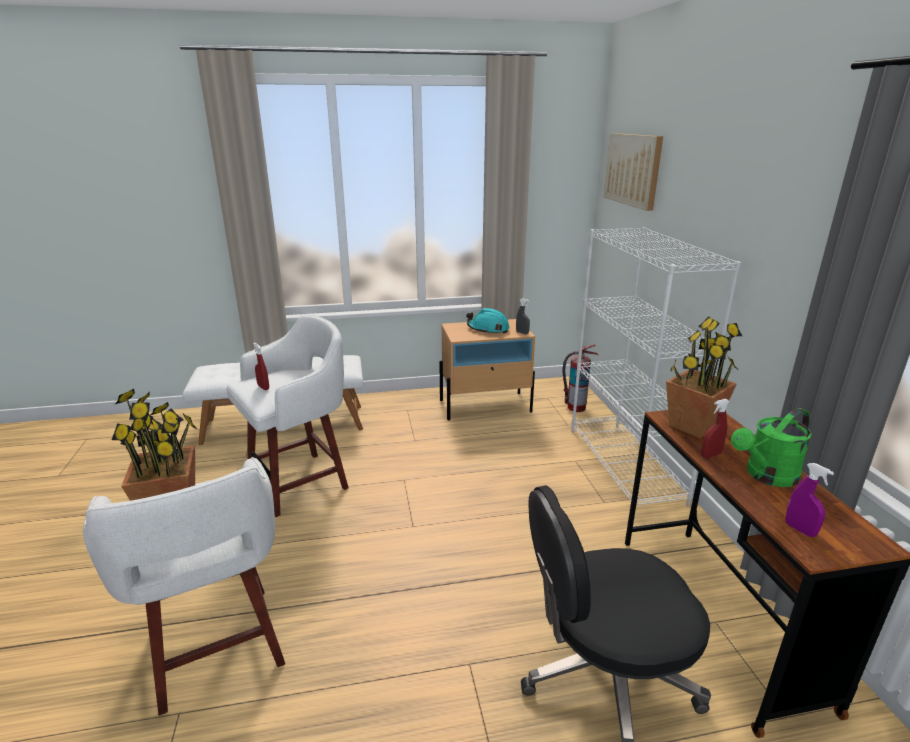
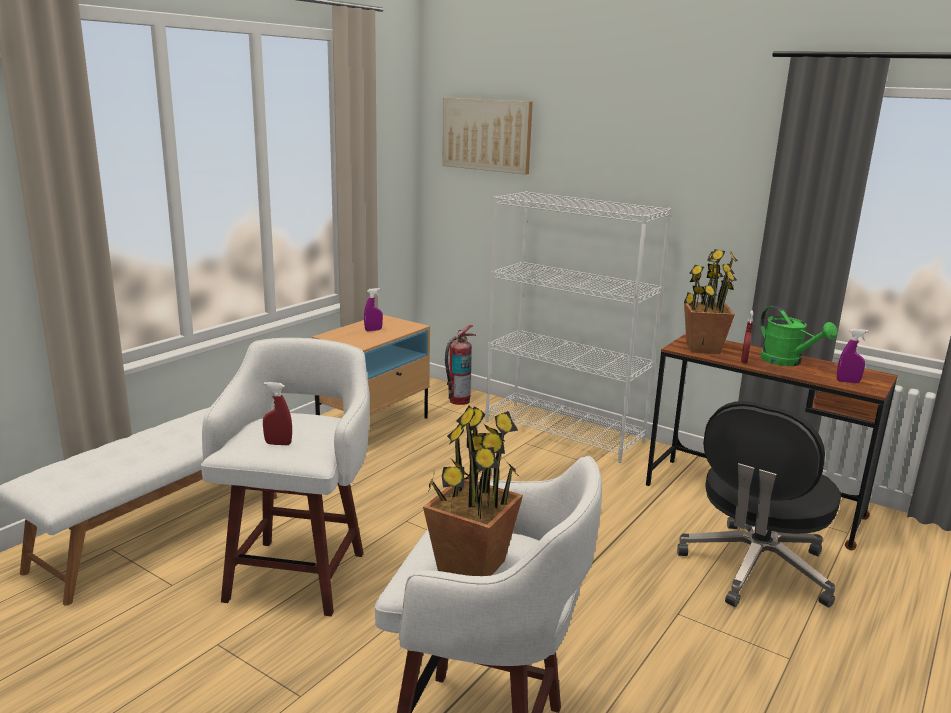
camera: 45 degrees left, 5 degrees down
turquoise hard hat [466,308,510,334] -> purple spray bottle [364,288,383,331]
grey spray bottle [516,298,530,334] -> none
green watering can [731,408,812,487] -> green watering can turned 45 degrees counterclockwise [760,306,837,366]

